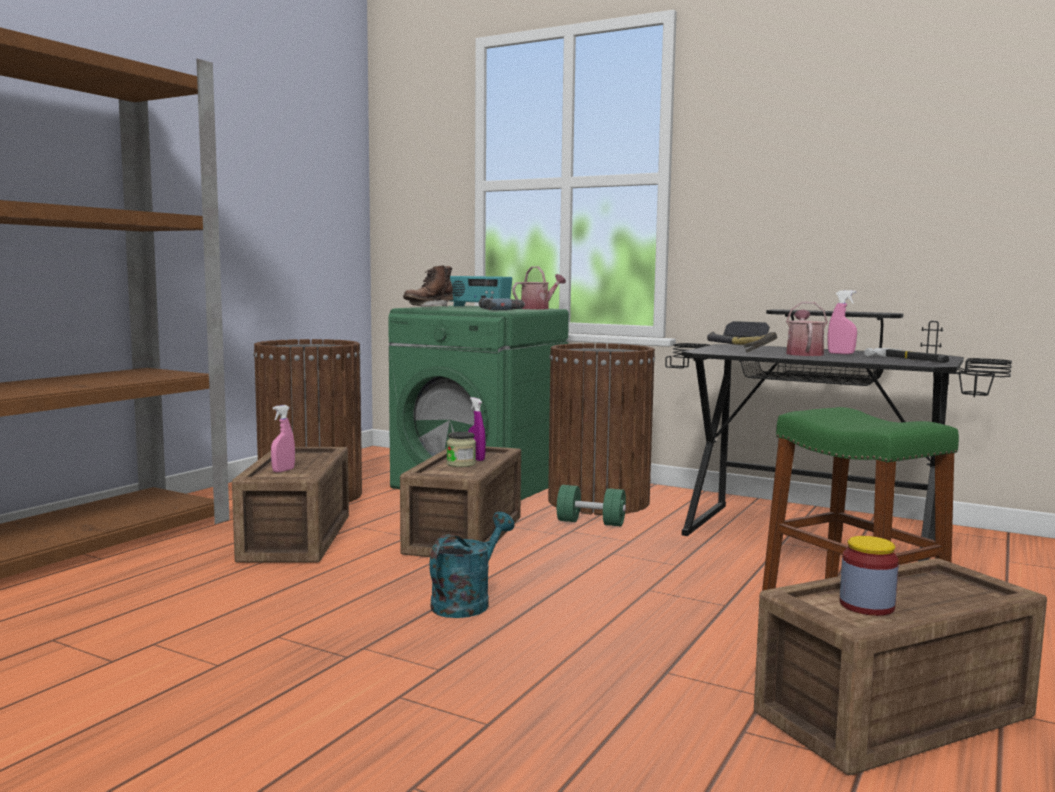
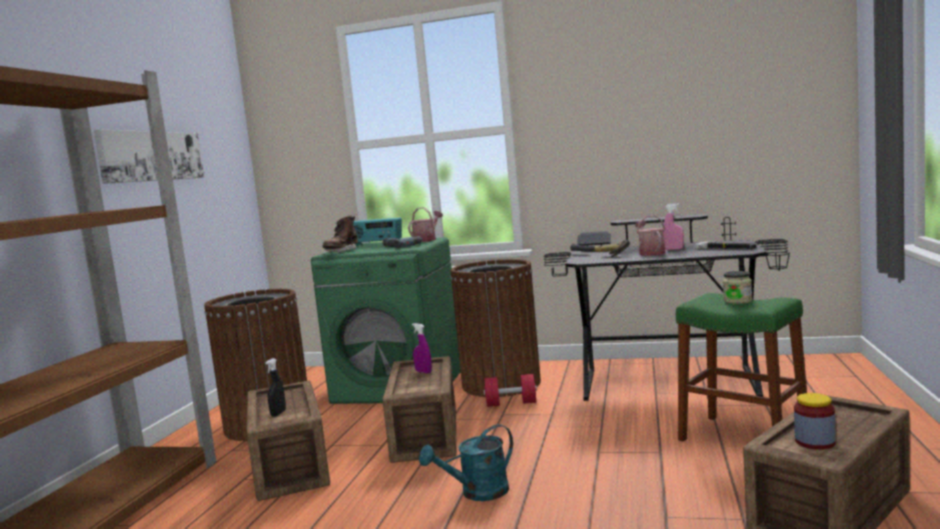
camera: 15 degrees left, 0 degrees up
pink spray bottle [271,405,295,473] -> black spray bottle [265,358,286,417]
turquoise watering can [429,512,514,618] -> turquoise watering can turned 135 degrees counterclockwise [419,424,513,501]
jar [447,432,476,467] -> jar moved to [723,271,752,304]
green dumbbell [557,485,626,526] -> red dumbbell [483,374,537,407]
none -> picture [94,129,204,184]

